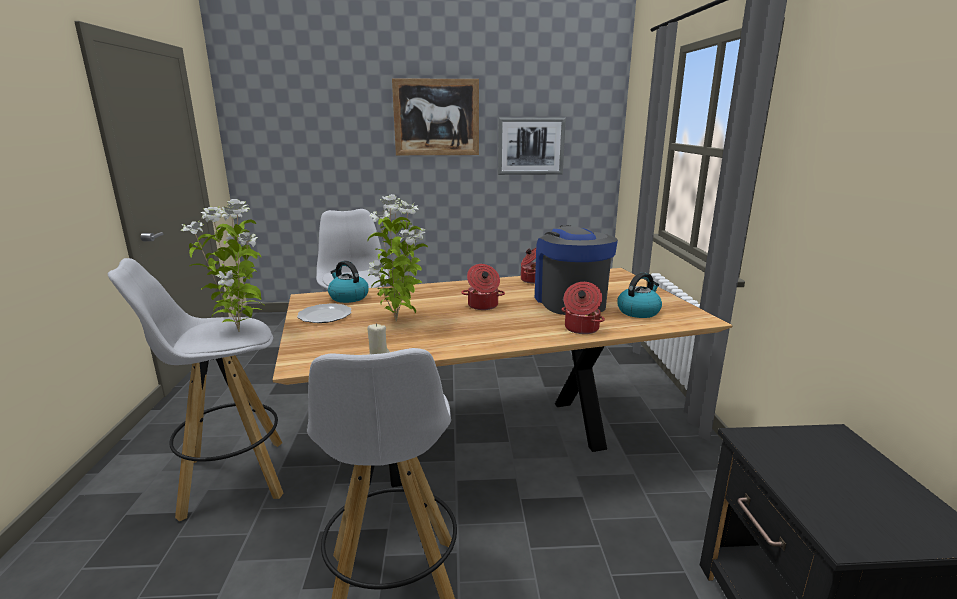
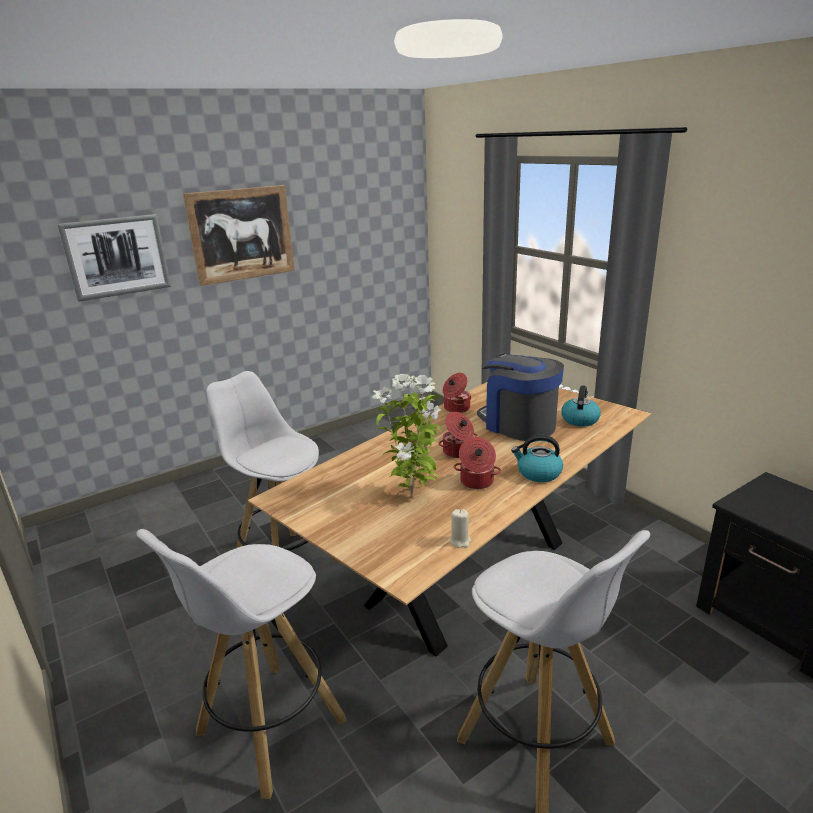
camera: 30 degrees left, 5 degrees up
potted plant [181,199,265,332] -> none
plate [297,303,352,323] -> none
kettle [328,261,369,303] -> kettle moved to [511,435,563,482]
picture [498,118,566,175] -> picture moved to [57,214,171,302]
cooking pot [562,282,605,334] -> cooking pot moved to [453,437,501,489]

